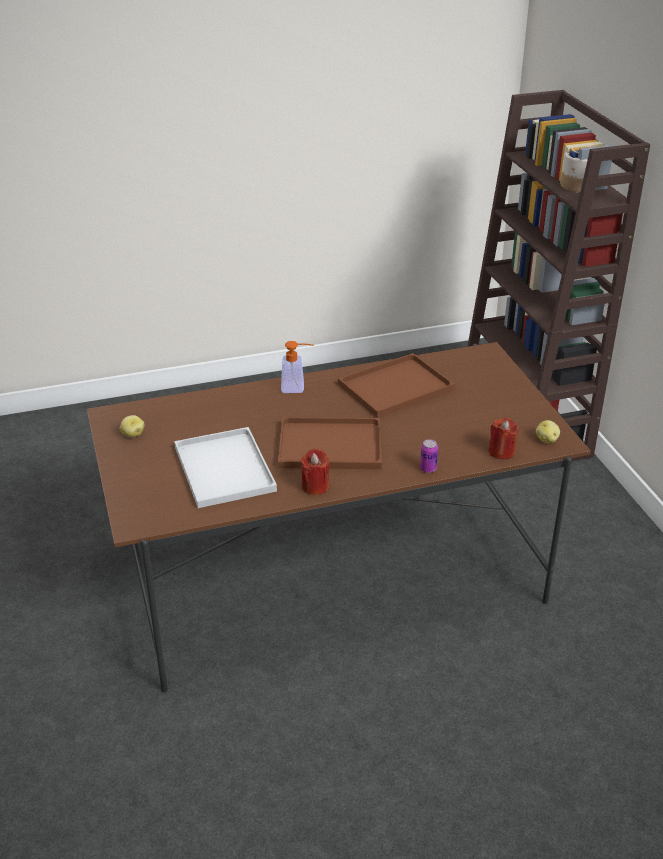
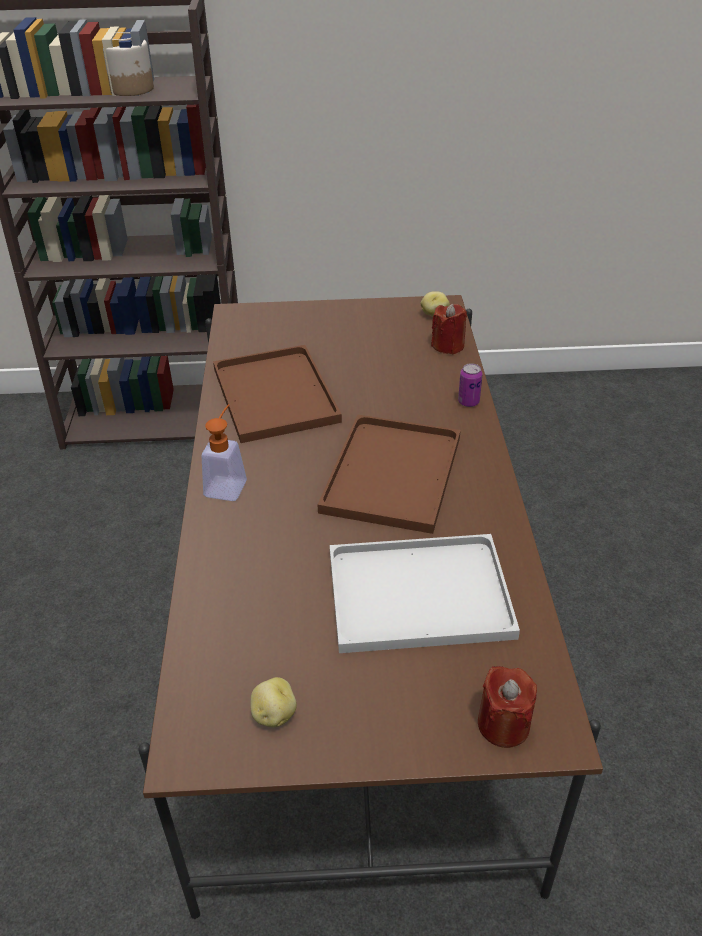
camera: 75 degrees left, 5 degrees up
red candle [301,448,330,495] -> red candle moved to [478,666,537,748]

